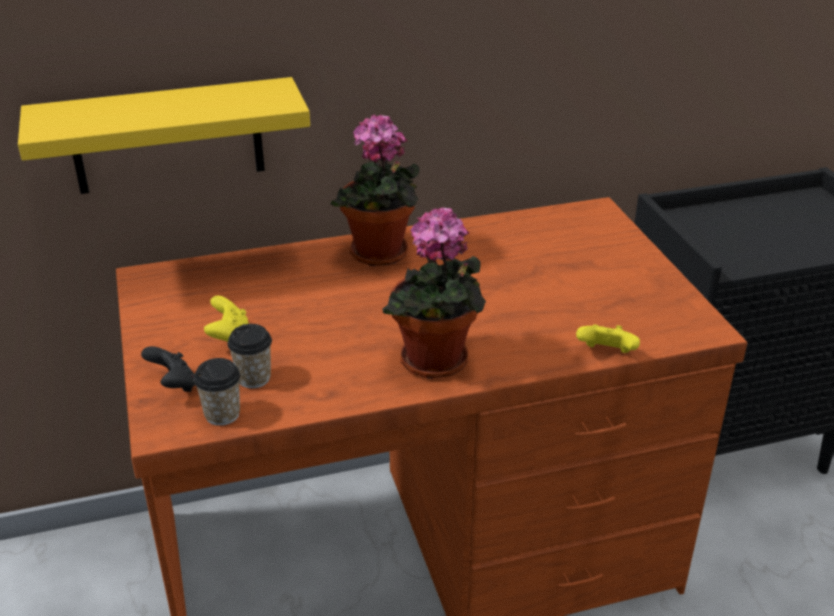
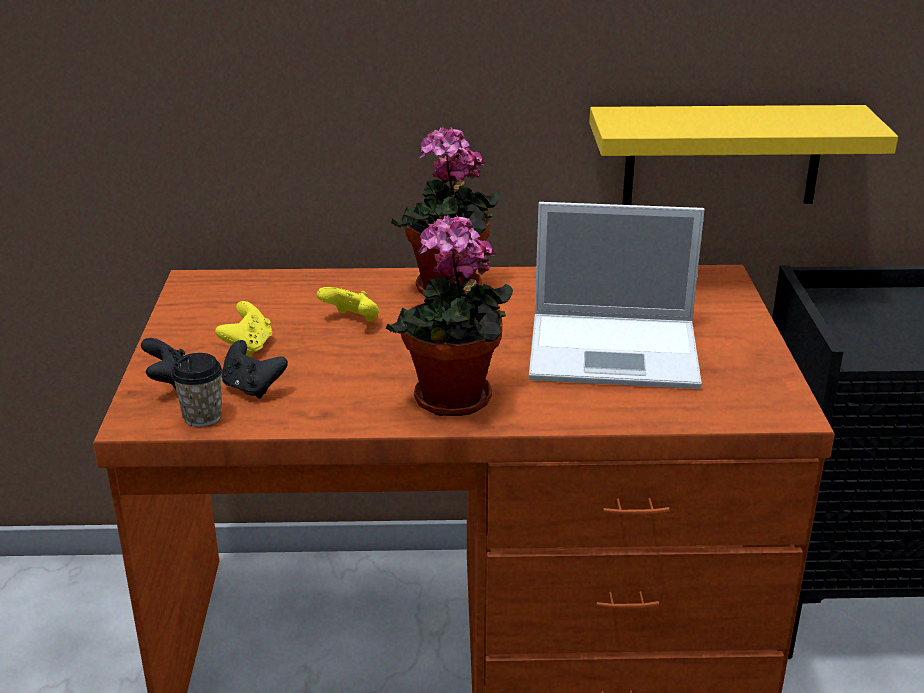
camera: 15 degrees right, 5 degrees down
yellow shelf [18,77,310,194] -> yellow shelf moved to [589,105,898,205]
cup [228,324,272,388] -> black game controller [221,340,288,399]
yellow game controller [576,324,640,353] -> yellow game controller moved to [317,287,379,322]
none -> laptop [529,202,704,389]

